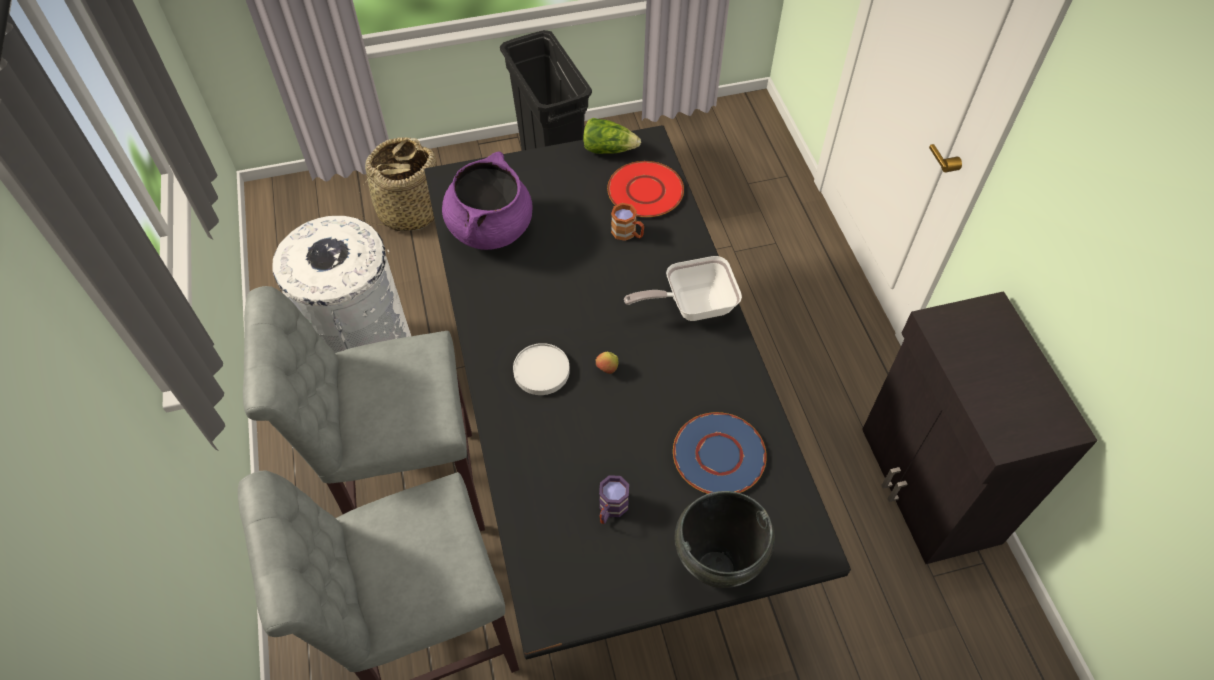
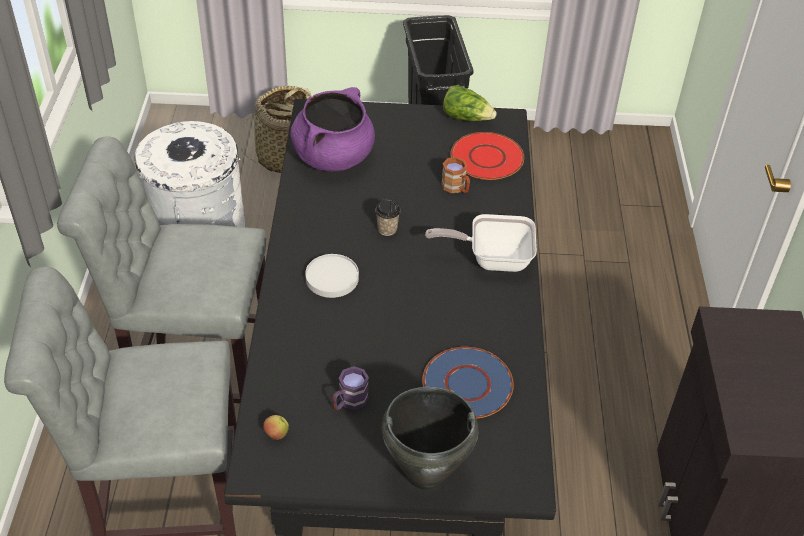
camera: 15 degrees right, 10 degrees down
apple [596,352,618,374] -> apple moved to [263,415,289,440]
none -> cup [375,199,401,236]

